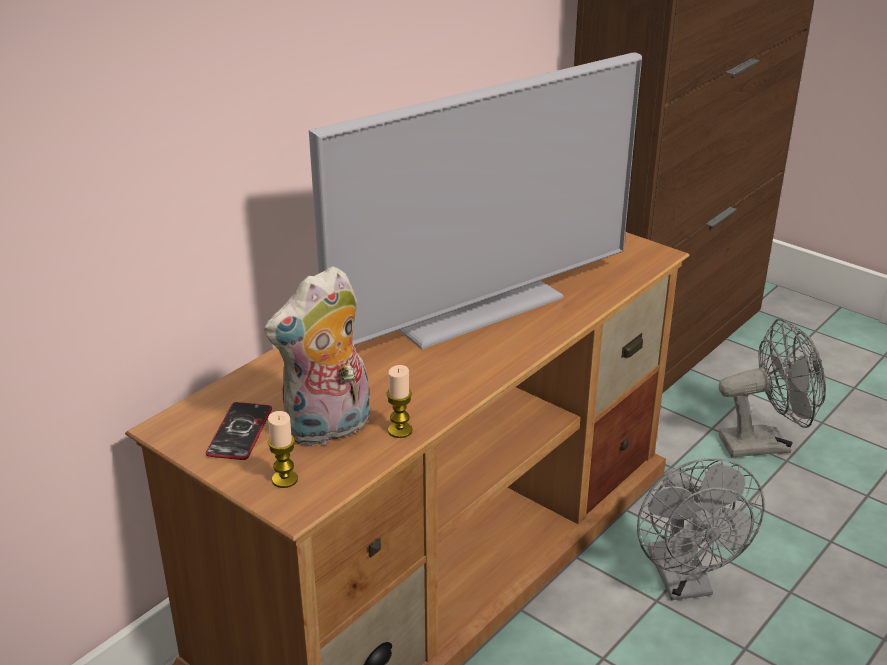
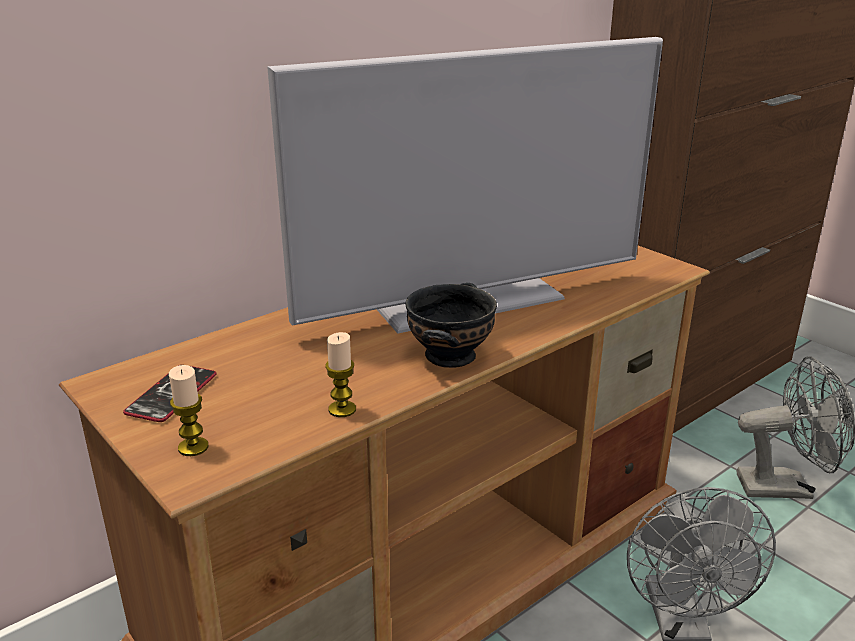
camera: 10 degrees right, 5 degrees down
plush toy [264,266,370,446] -> none
none -> black bowl [405,283,497,368]

